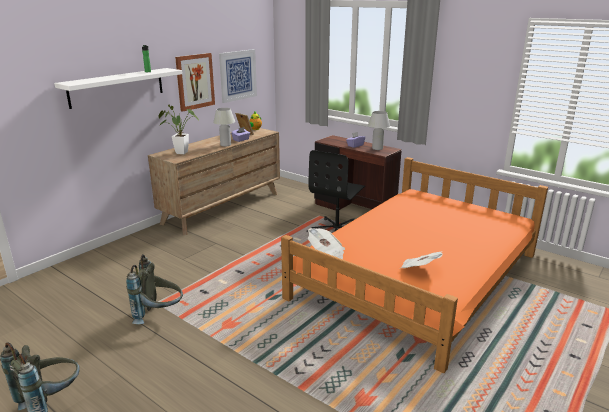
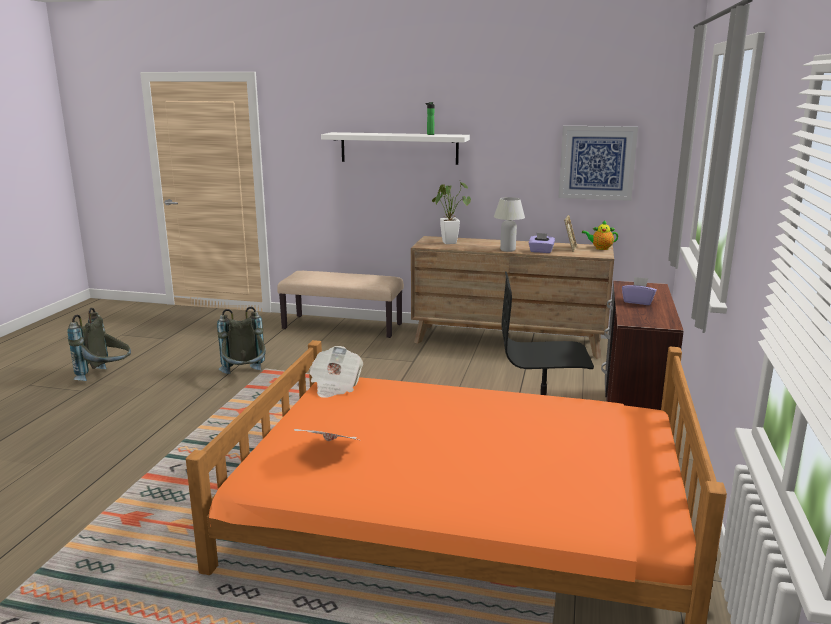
camera: 65 degrees right, 5 degrees down
picture [175,53,215,112] -> none
white table lamp [368,111,390,150] -> none
none -> beige bench [277,271,404,338]

